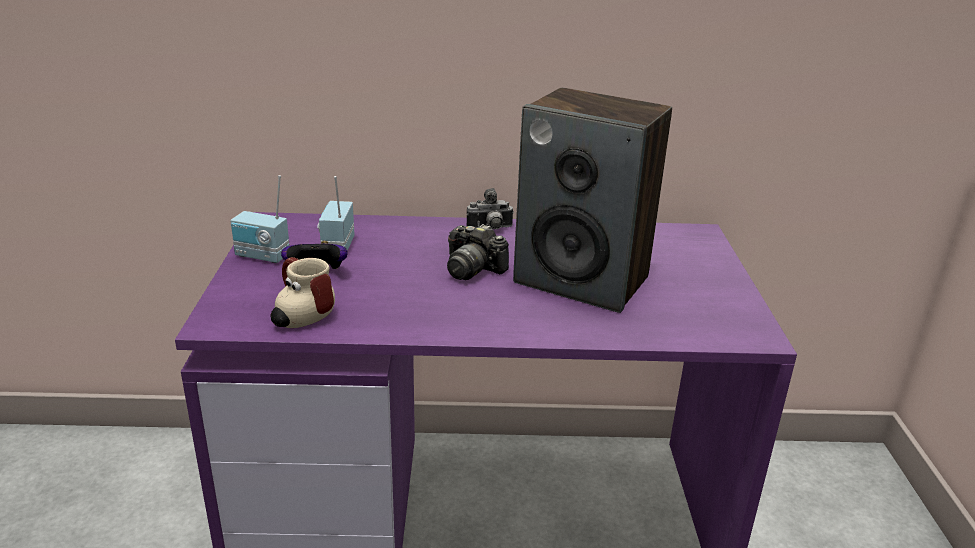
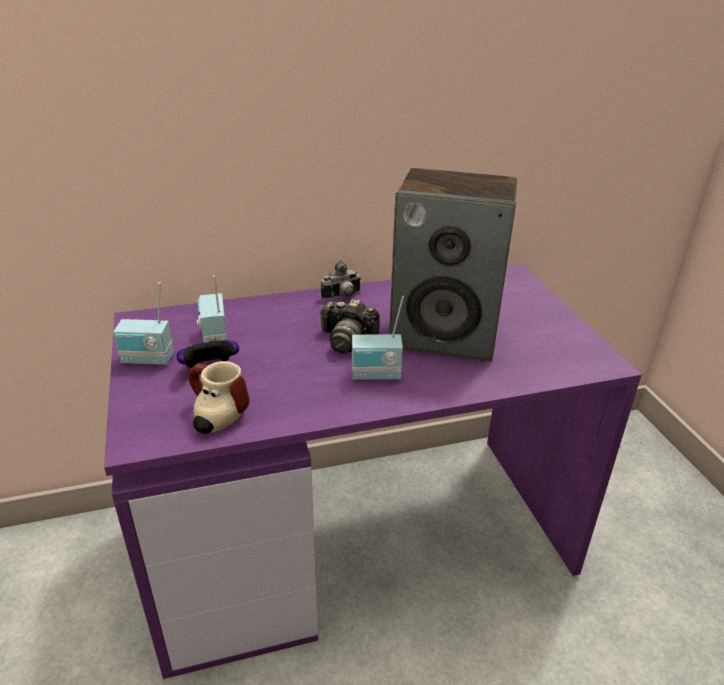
camera: 15 degrees left, 5 degrees up
none -> radio [352,296,404,380]

